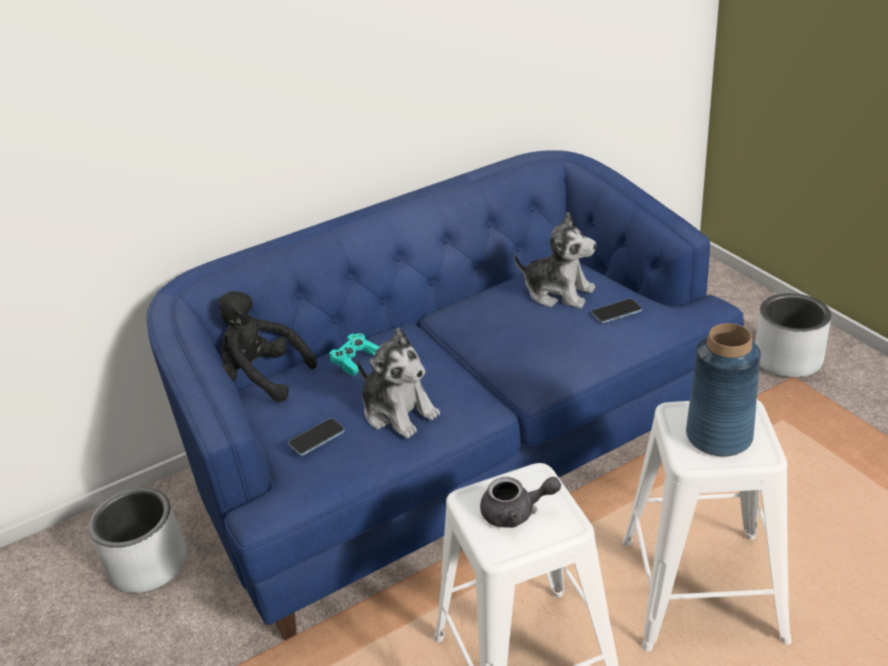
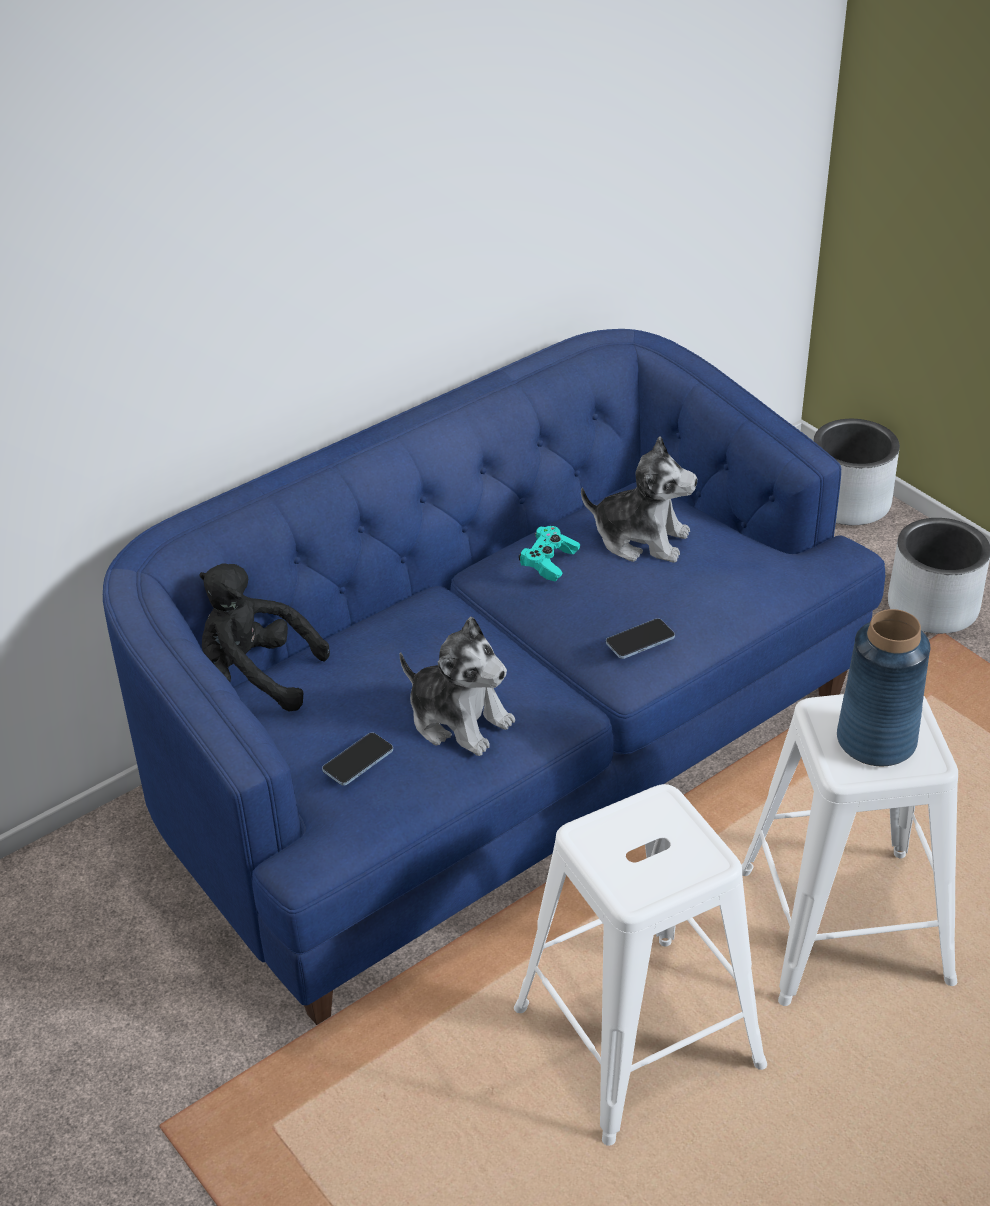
camera: 10 degrees left, 5 degrees up
grey planter [89,488,187,593] -> grey planter moved to [813,419,900,525]
turquoise game controller [328,333,379,376] -> turquoise game controller moved to [519,526,580,582]
grey teapot [480,477,561,528] -> none
phone [591,299,642,323] -> phone moved to [606,618,675,659]

